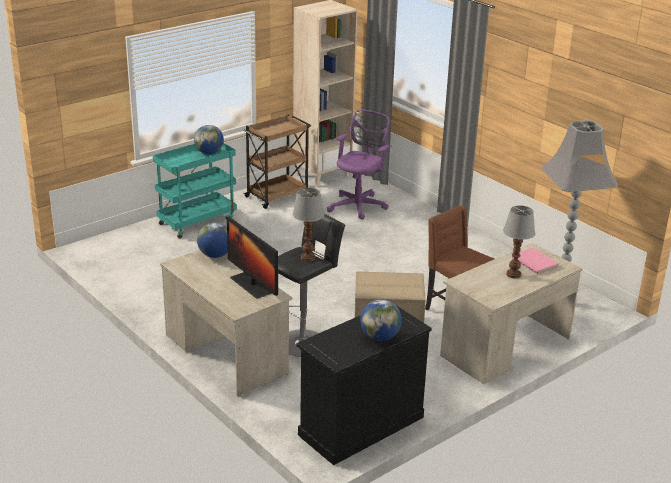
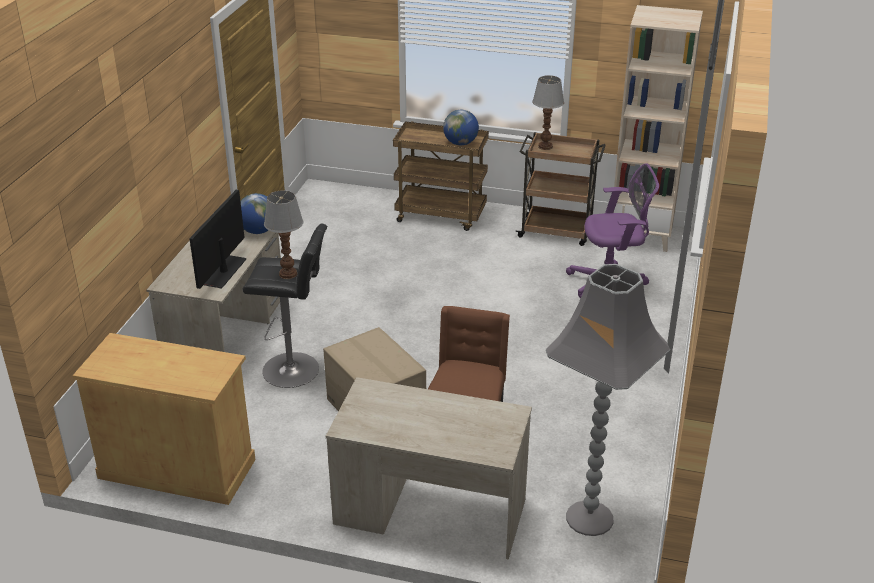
camera: 55 degrees right, 5 degrees up
turquoise cart [153,143,237,238] -> brown cart [393,121,489,231]
black cabinet [296,306,432,465] -> beige cabinet [73,333,255,505]
globe [360,299,402,341] -> none
table lamp [503,205,536,279] -> table lamp moved to [532,75,564,150]
pink book [512,248,559,275] -> none

